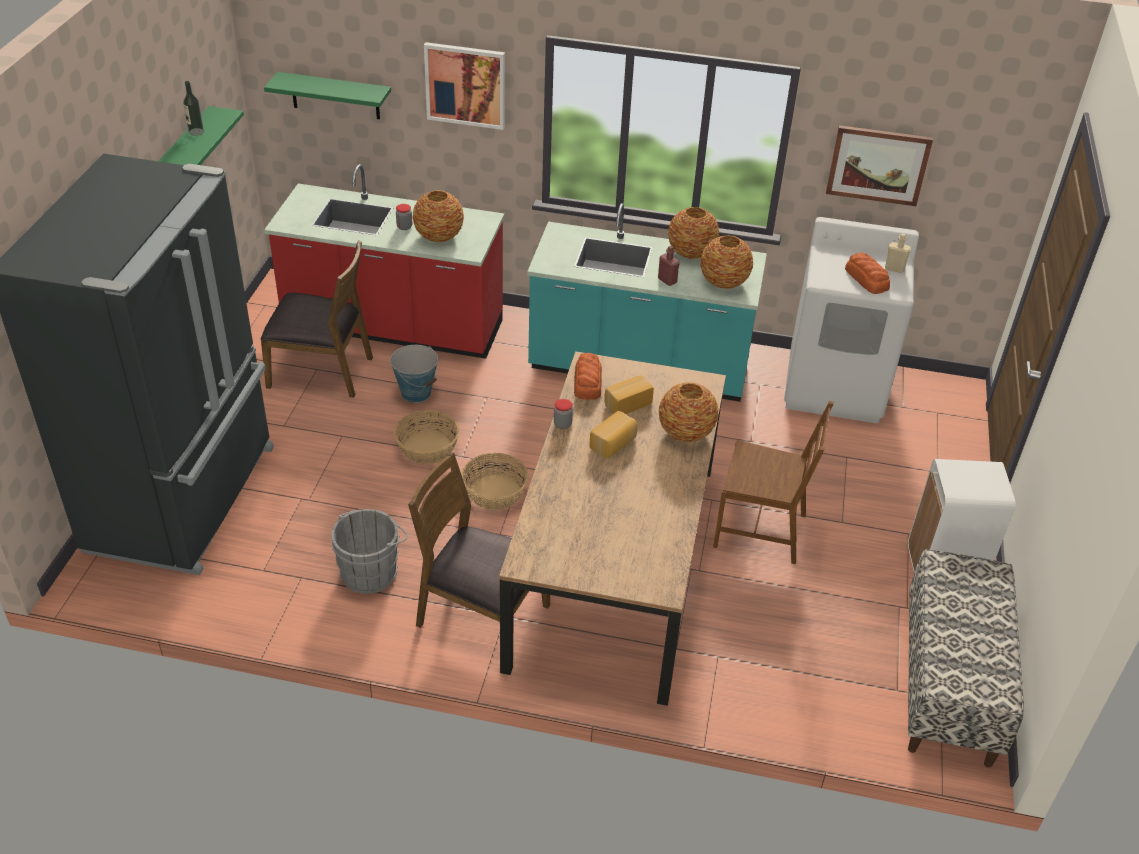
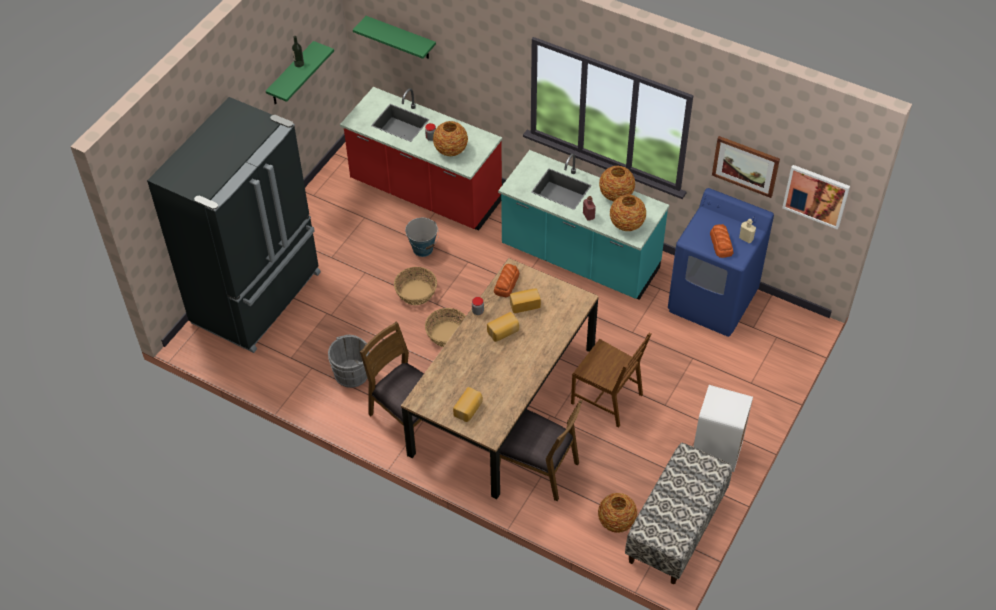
camera: 20 degrees right, 10 degrees up
brown chair [260,240,373,398] -> brown chair moved to [500,400,583,501]
picture [424,42,505,130] -> picture moved to [782,165,850,230]
vase [659,382,719,442] -> vase moved to [598,493,637,533]
white washing machine [784,217,919,423] -> blue washing machine [668,188,774,337]
none -> bread [453,387,483,422]

